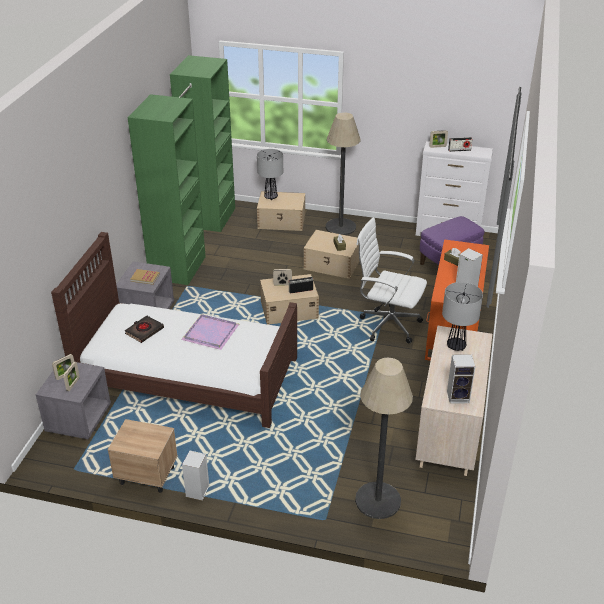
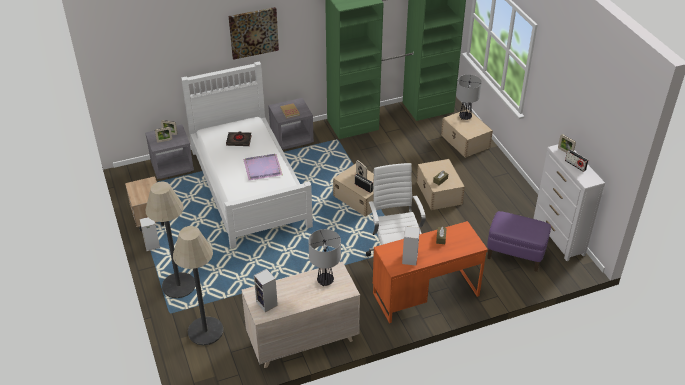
camera: 55 degrees right, 5 degrees up
brown bed [51,232,297,428] -> white bed [181,61,313,249]
floor lamp [326,112,361,235] -> floor lamp moved to [146,181,196,298]
none -> picture [229,7,279,60]

